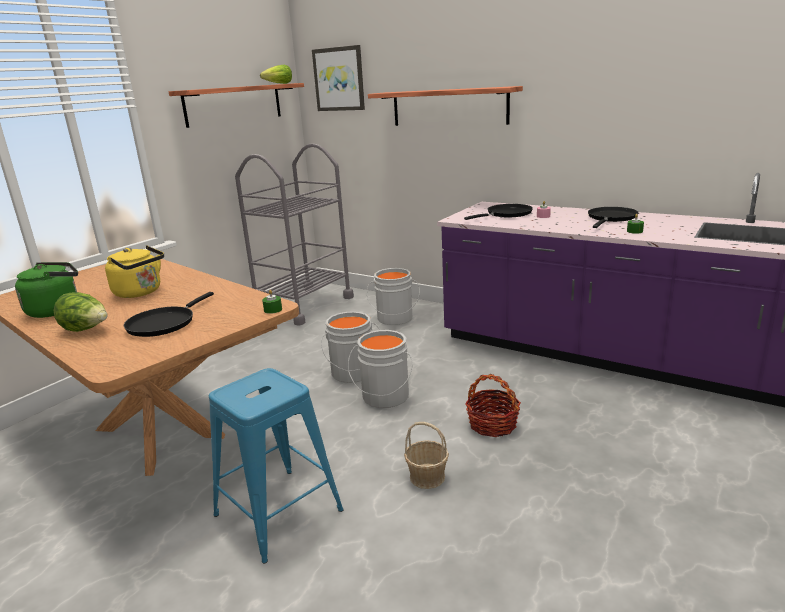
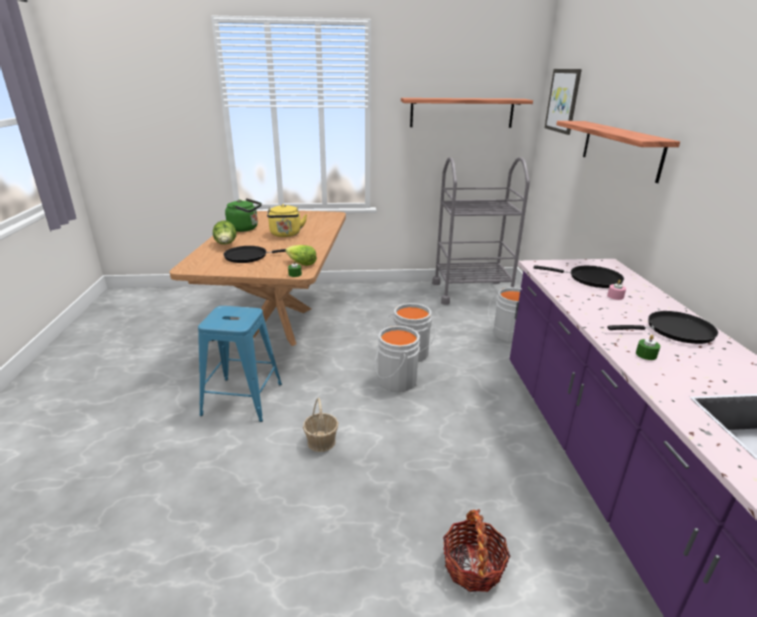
camera: 50 degrees right, 5 degrees up
lettuce [260,65,292,84] -> lettuce moved to [285,245,317,266]
basket [465,374,521,437] -> basket moved to [443,509,511,592]

